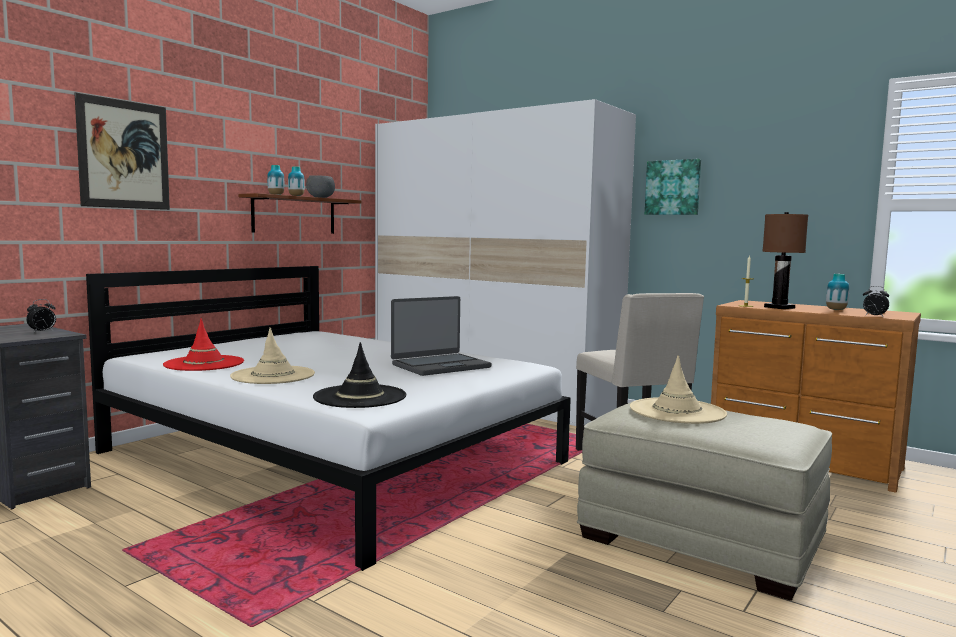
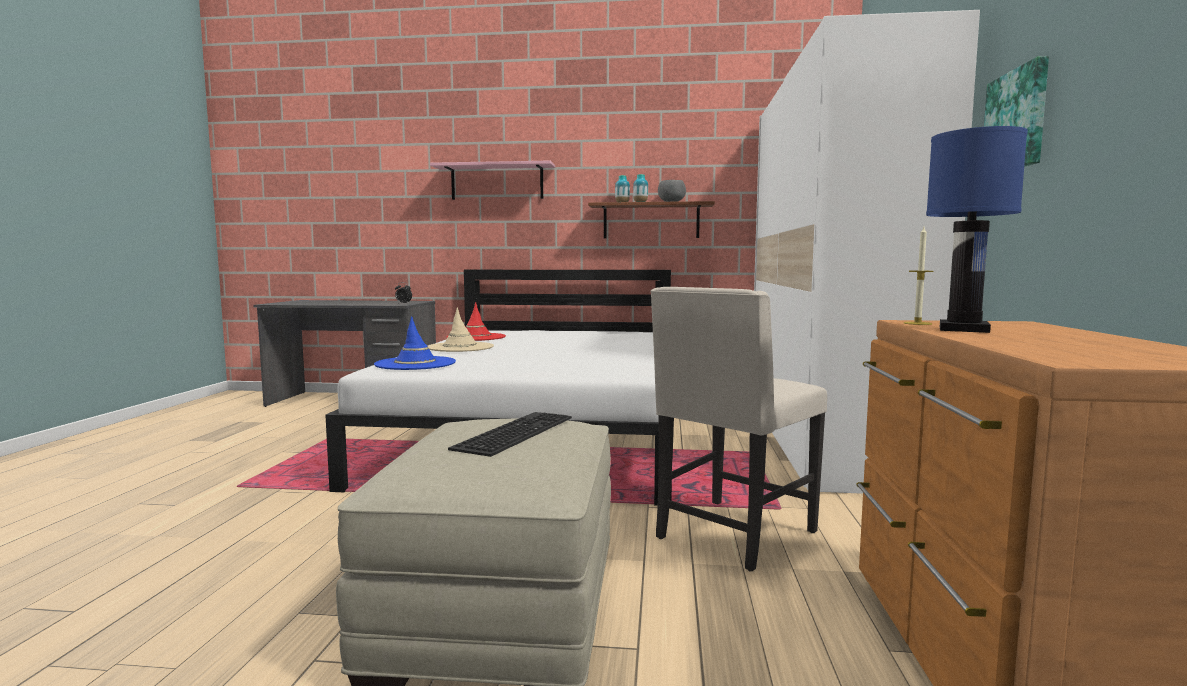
camera: 60 degrees right, 0 degrees up
picture [74,92,170,210] -> pink shelf [430,160,555,200]
black hat [313,342,406,408] -> blue hat [374,316,456,370]
laptop [391,296,492,376] -> none
beige hat [630,355,727,424] -> keyboard [448,412,572,457]
brown table lamp [762,212,808,309] -> blue table lamp [926,126,1028,333]
vase [826,274,849,310] -> none
alarm clock [863,286,889,317] -> none

